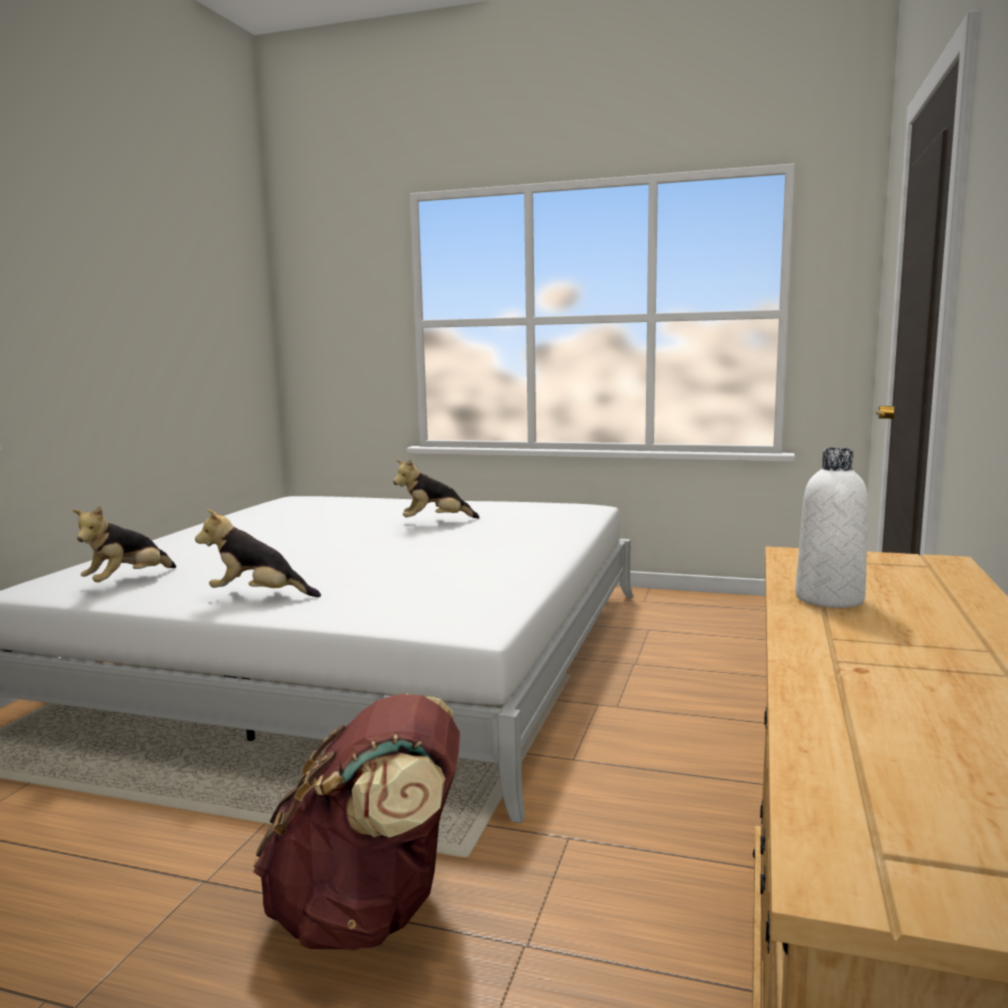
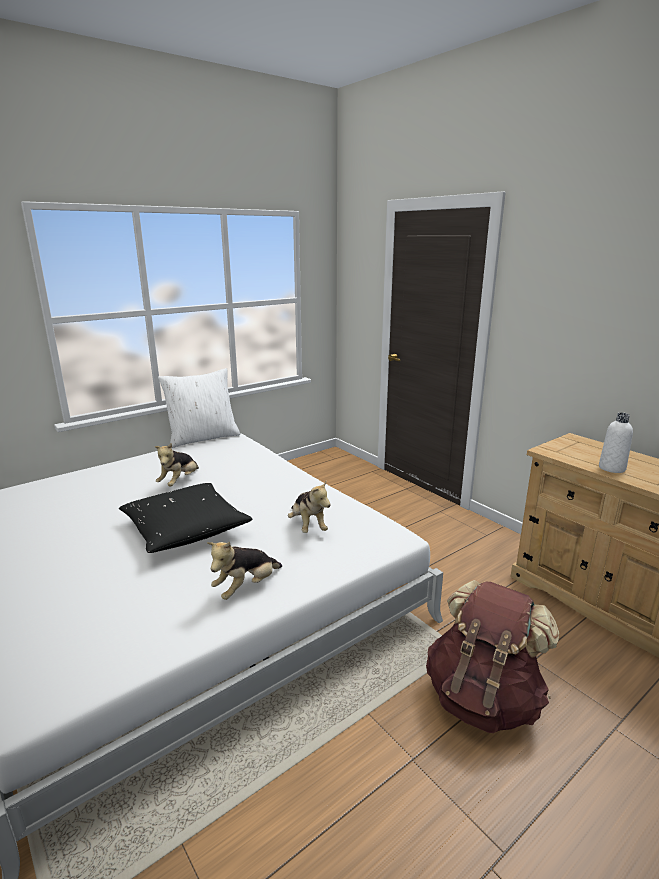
camera: 55 degrees left, 10 degrees up
plush toy [72,506,176,582] -> plush toy moved to [288,481,331,533]
none -> black pillow [119,483,252,553]
none -> white pillow [158,368,240,448]

